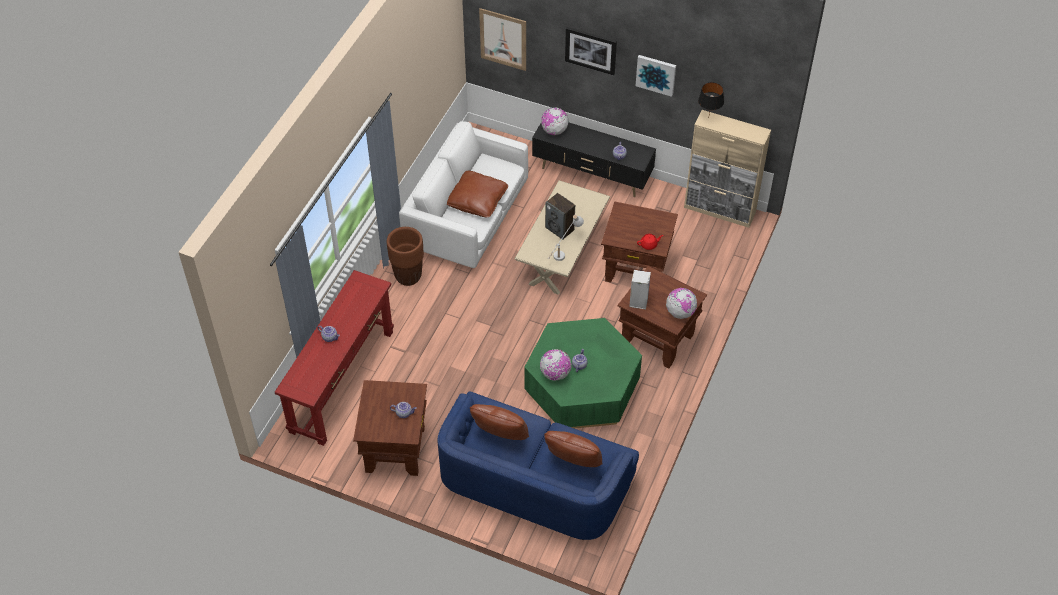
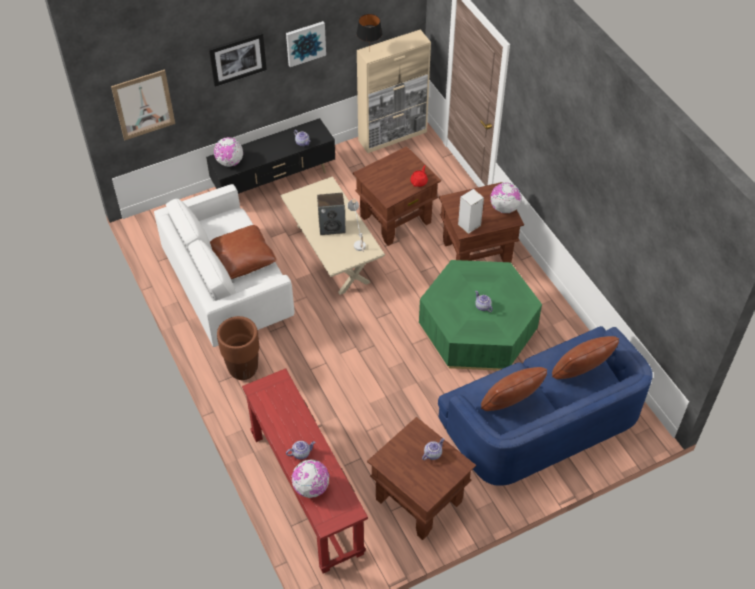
camera: 50 degrees left, 0 degrees up
globe [540,349,571,381] -> globe moved to [292,459,329,498]

